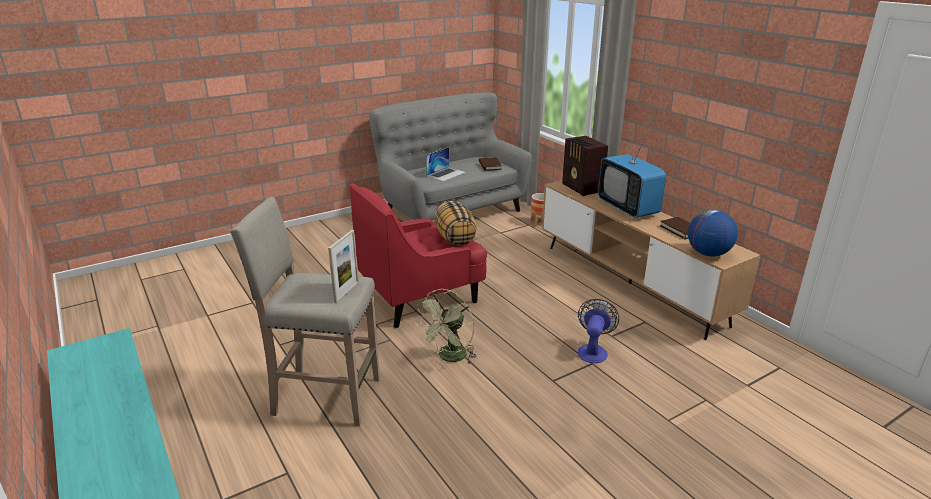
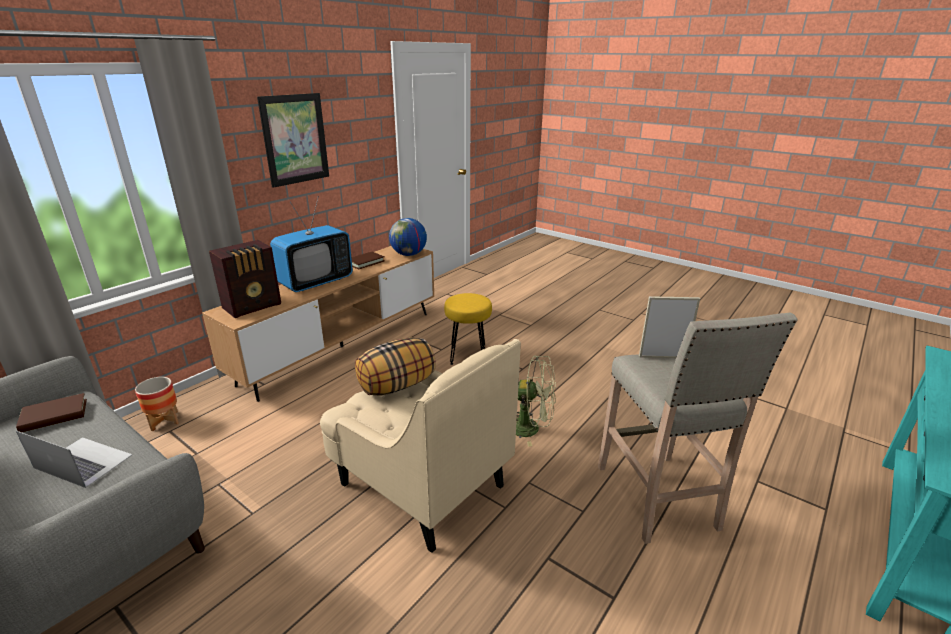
camera: 110 degrees left, 0 degrees up
red armchair [350,184,487,328] -> beige armchair [320,339,521,553]
fan [578,299,619,363] -> yellow stool [444,293,492,365]
none -> picture [257,93,329,188]

